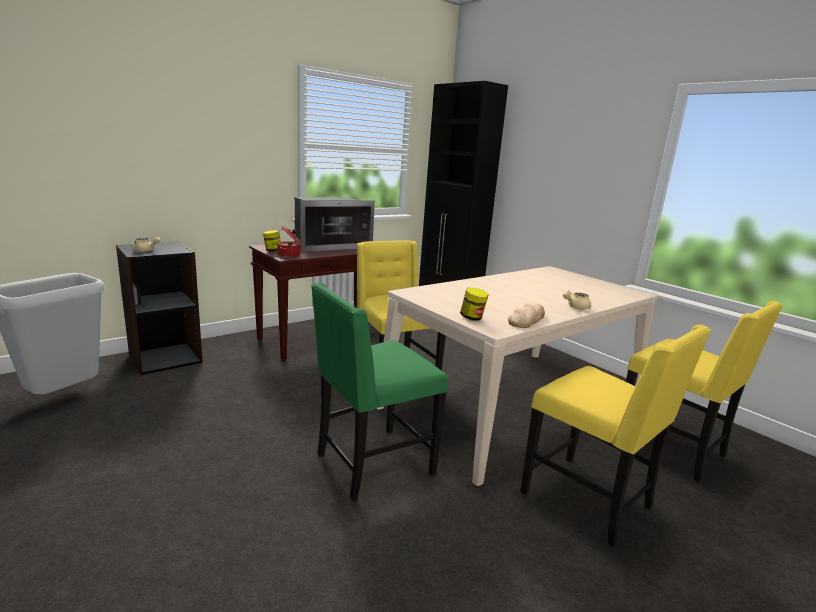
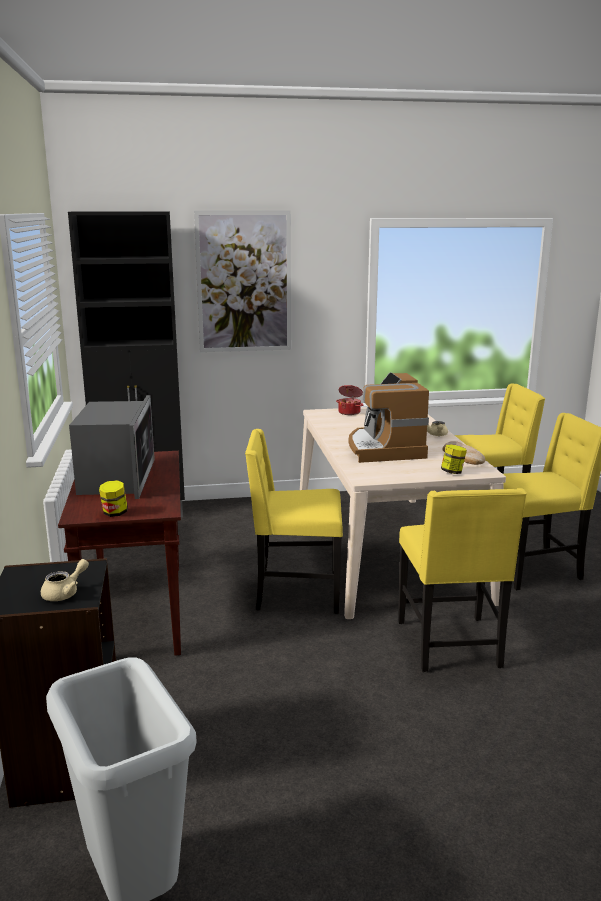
camera: 60 degrees left, 0 degrees up
cooking pot [277,226,300,258] -> cooking pot moved to [336,385,364,415]
green chair [311,283,448,501] -> yellow chair [398,488,527,672]
none -> picture [194,211,291,352]
none -> coffee machine [348,372,429,463]

